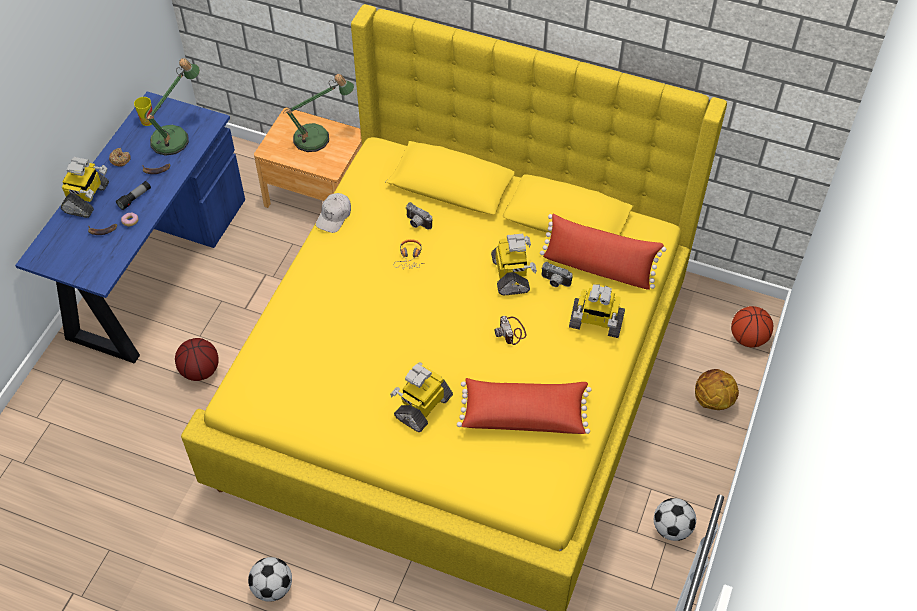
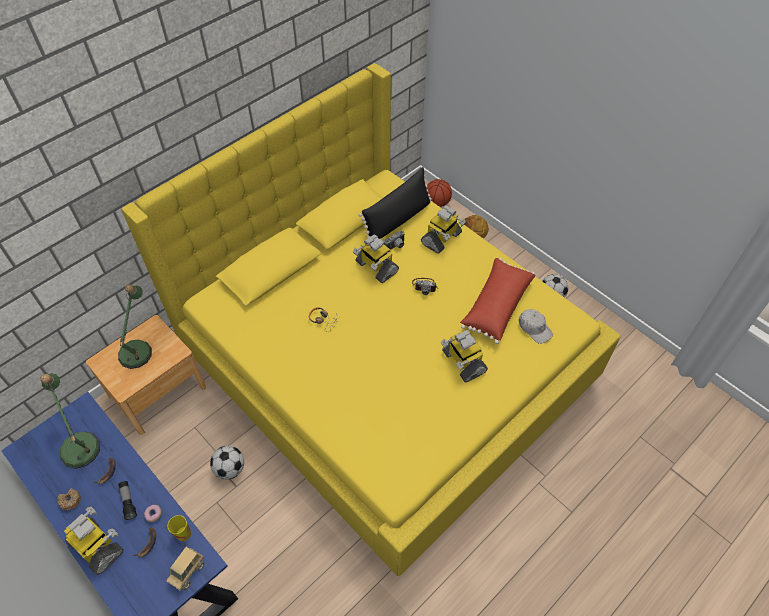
camera: 65 degrees left, 0 degrees up
cup [134,97,154,126] -> cup moved to [168,515,191,541]
basketball [175,338,219,381] -> none
football [248,557,292,602] -> football moved to [210,446,244,480]
white cap [316,193,351,233] -> white cap moved to [519,309,553,344]
camera [406,202,432,230] -> none
toy robot [491,234,537,295] -> toy robot turned 150 degrees counterclockwise [353,234,399,283]
red pillow [540,214,666,290] -> black pillow [359,167,432,239]
none -> toy truck [166,547,205,591]

